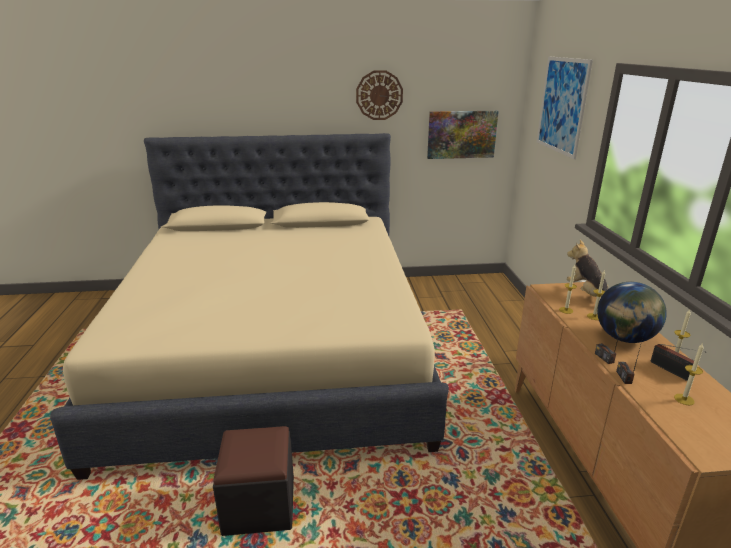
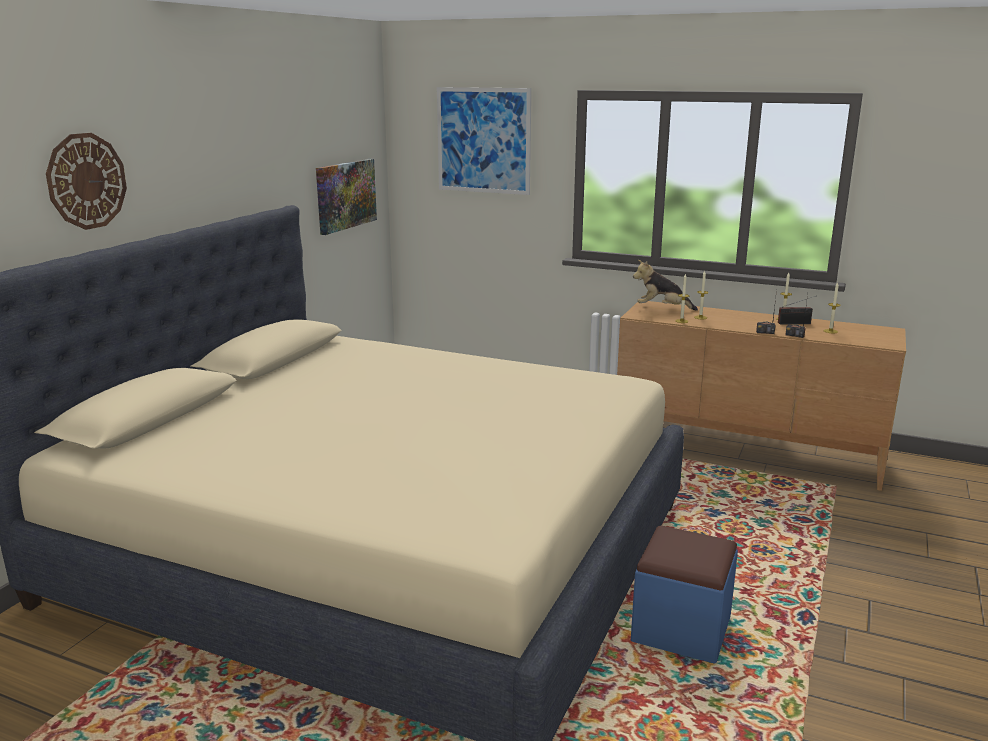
camera: 60 degrees left, 5 degrees down
black ottoman [213,426,294,536] -> blue ottoman [631,526,738,663]
wall clock [356,70,403,120] -> wall clock moved to [46,133,127,230]
globe [597,282,667,343] -> none

